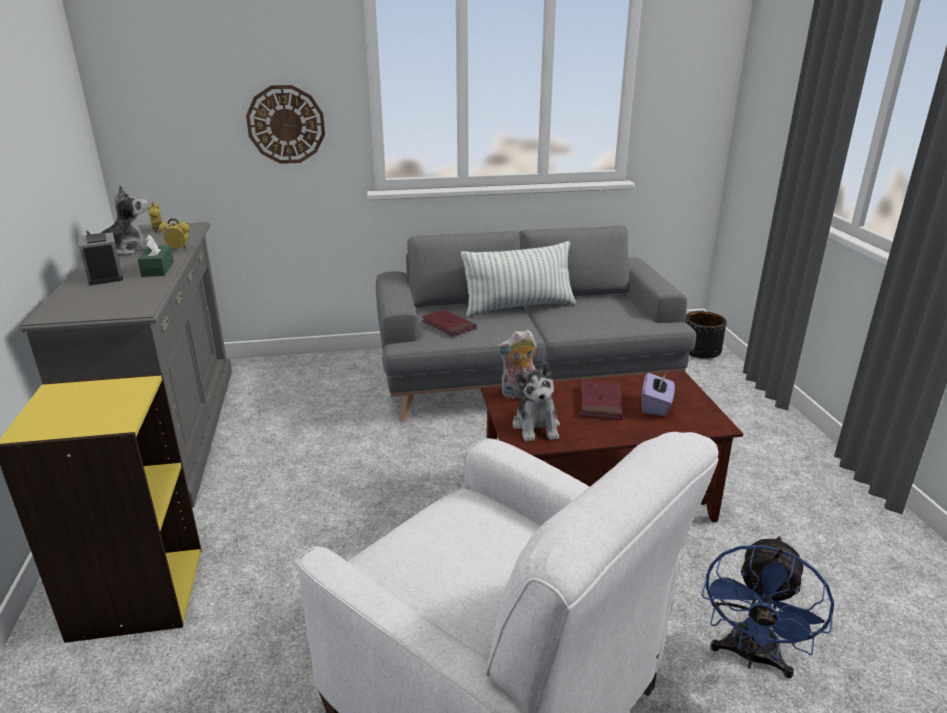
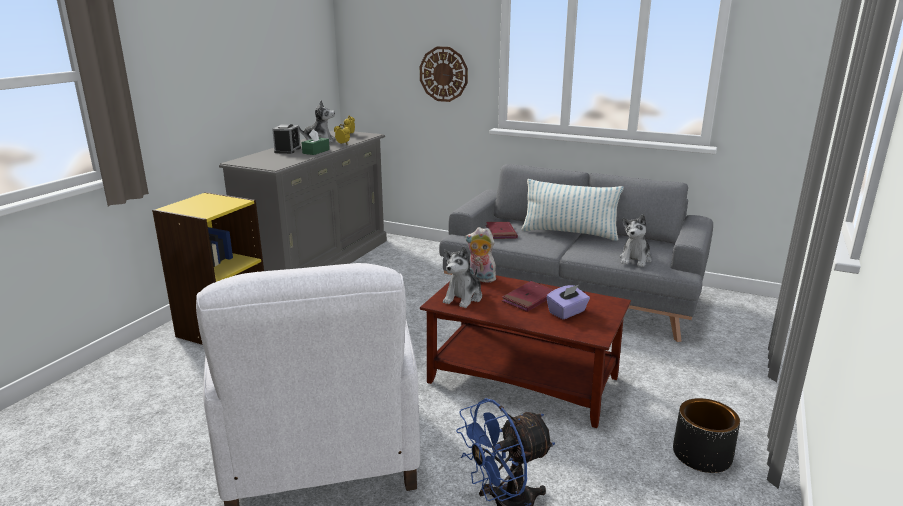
camera: 35 degrees right, 5 degrees down
black planter [685,311,727,359] -> black planter moved to [673,398,740,473]
none -> plush toy [620,214,652,267]

